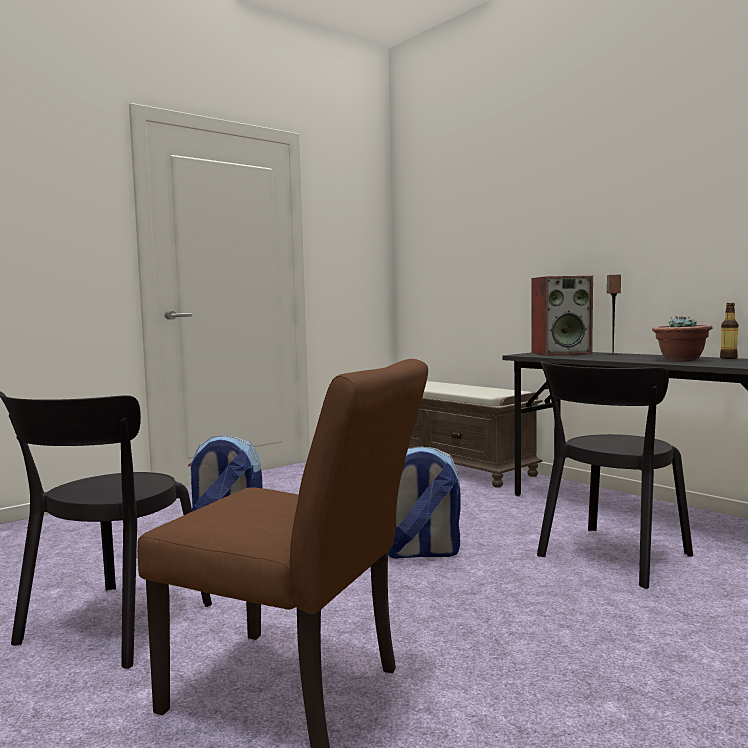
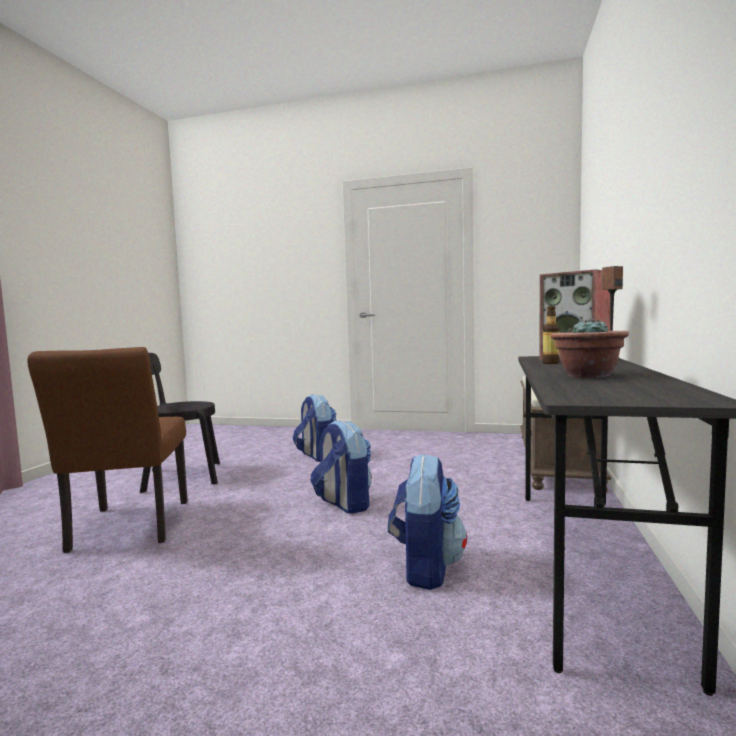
camera: 55 degrees right, 0 degrees up
black chair [537,361,693,589] -> backpack [388,453,467,590]
bottle [720,303,738,359] -> bottle moved to [542,306,559,364]

